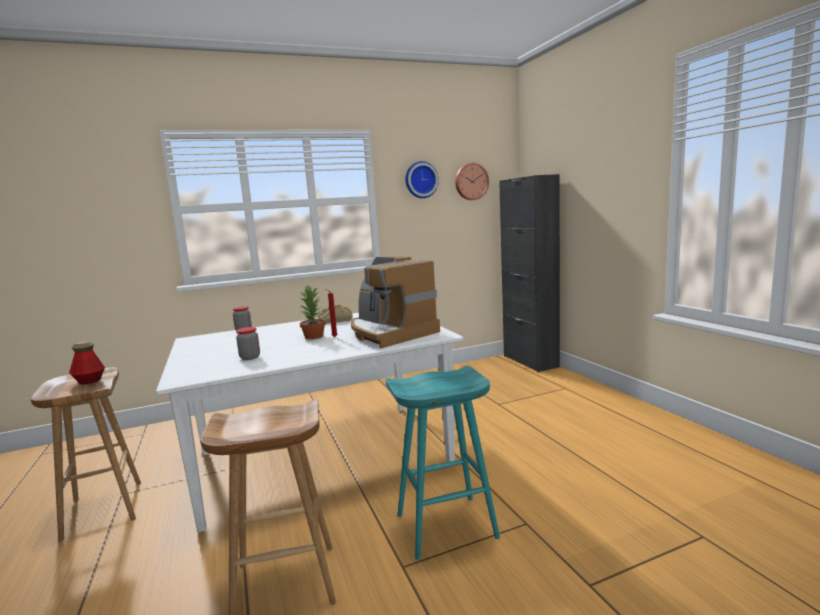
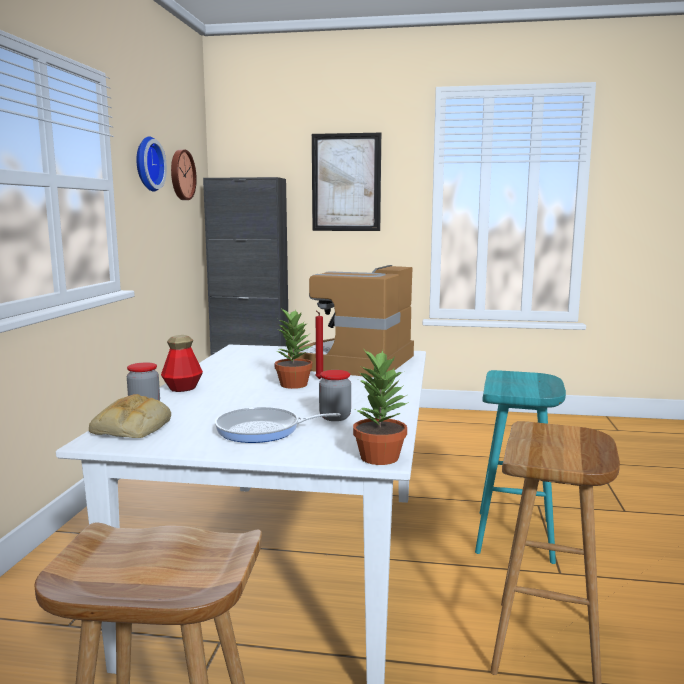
camera: 60 degrees left, 0 degrees up
bottle [69,341,105,384] -> bottle moved to [161,335,203,392]
bread [318,305,353,323] -> bread moved to [89,394,171,438]
coffee machine [351,256,440,348] -> coffee machine turned 120 degrees clockwise [288,265,414,377]
none -> frying pan [215,407,341,443]
none -> picture [312,133,381,231]
none -> potted plant [353,348,409,465]

